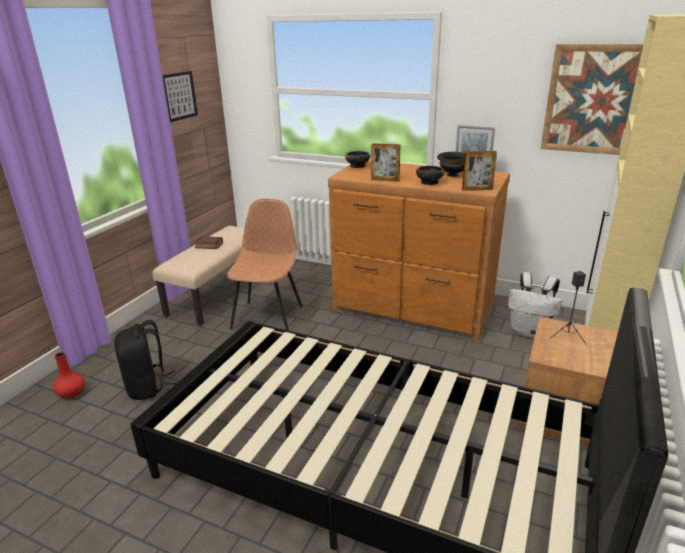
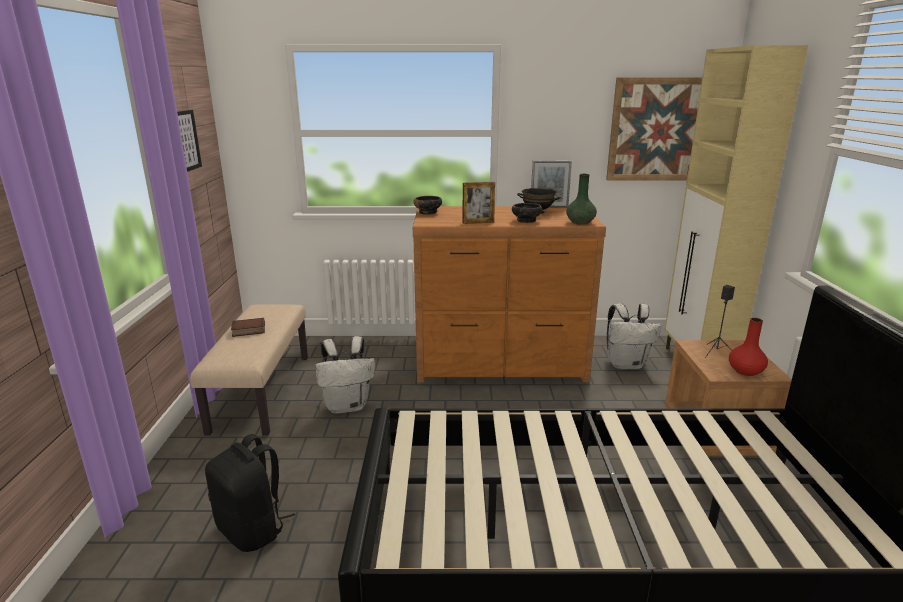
camera: 25 degrees left, 5 degrees down
red vase [53,352,85,398] -> red vase moved to [729,318,768,376]
brown chair [227,199,303,331] -> white backpack [316,336,375,414]
picture frame [462,151,497,191] -> green vase [566,174,597,224]

